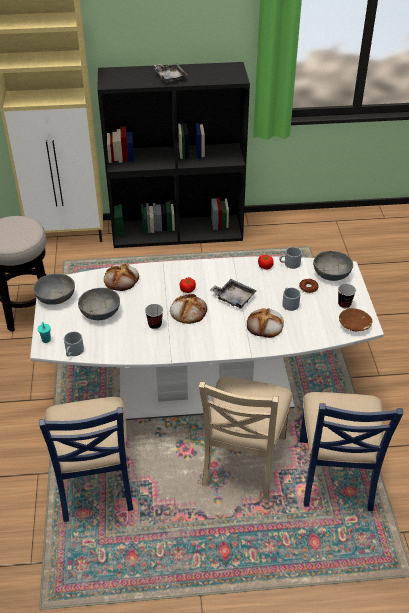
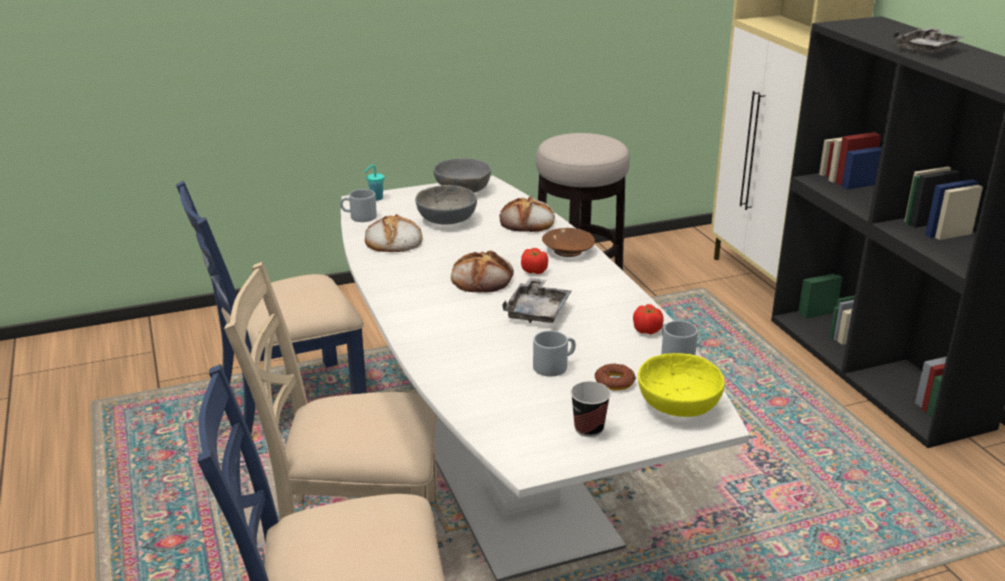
camera: 75 degrees right, 15 degrees down
cup [145,304,163,329] -> none
bread [247,308,284,338] -> bread moved to [365,214,423,252]
grey bowl [313,251,353,281] -> yellow bowl [638,353,725,417]
brown bowl [339,308,372,331] -> brown bowl moved to [542,228,595,257]

